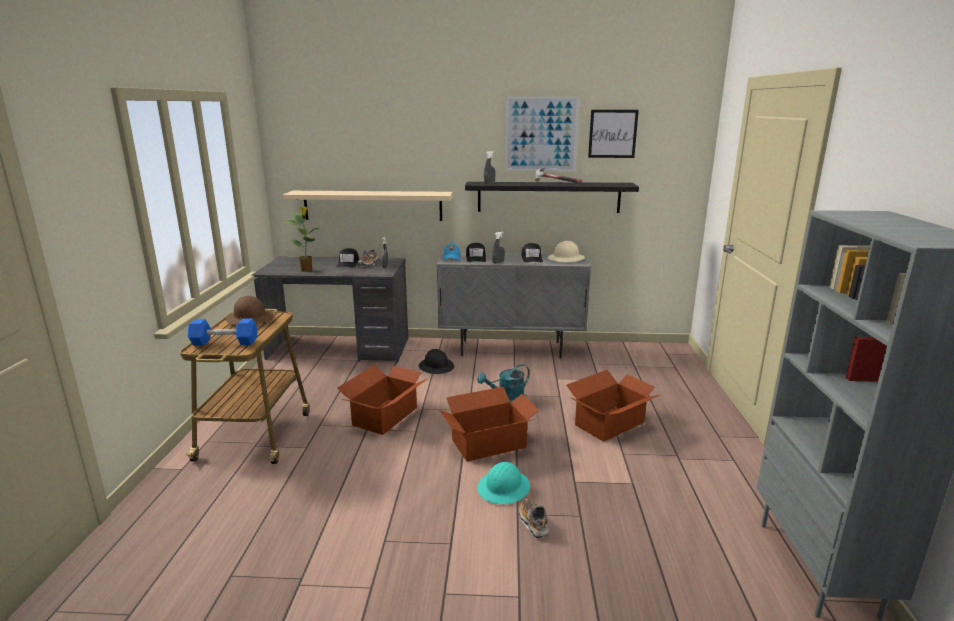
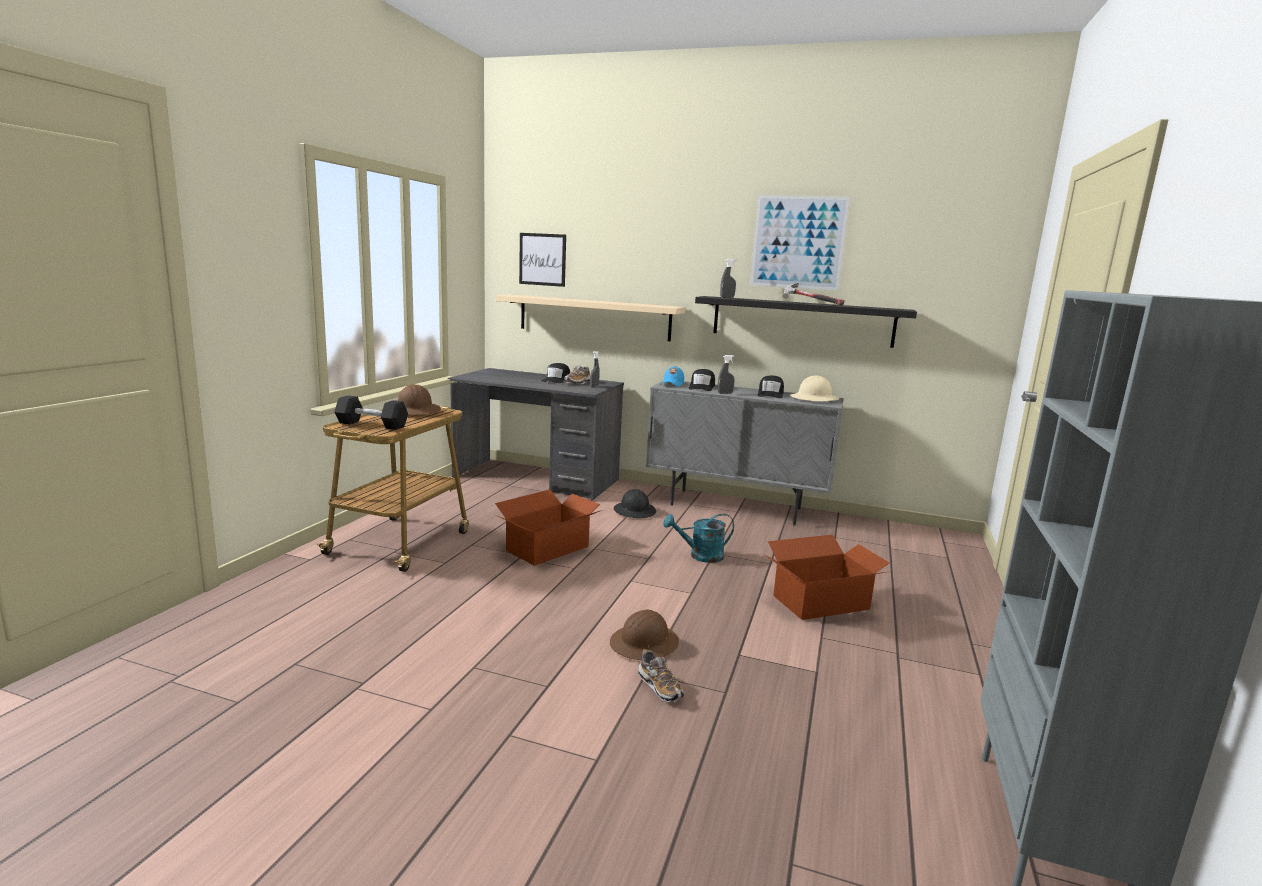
camera: 15 degrees right, 5 degrees down
blue dumbbell [187,318,258,346] -> black dumbbell [334,396,408,430]
potted plant [284,207,320,272] -> none
cardboard box [439,387,539,461] -> none
turquoise hard hat [477,462,530,504] -> brown hard hat [610,610,679,660]
shoe [519,499,548,539] -> shoe turned 150 degrees clockwise [638,649,684,703]
picture [588,110,639,158] -> picture moved to [519,233,566,287]

